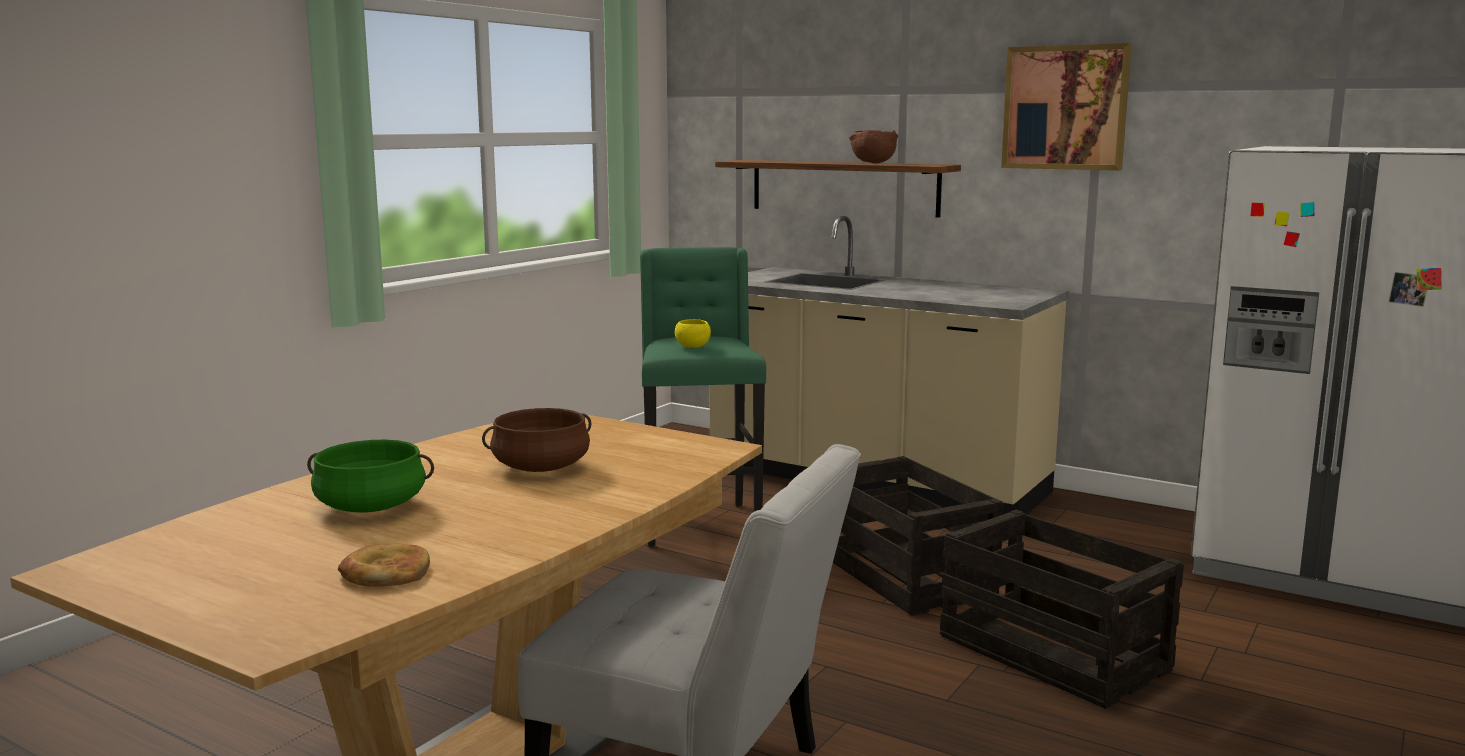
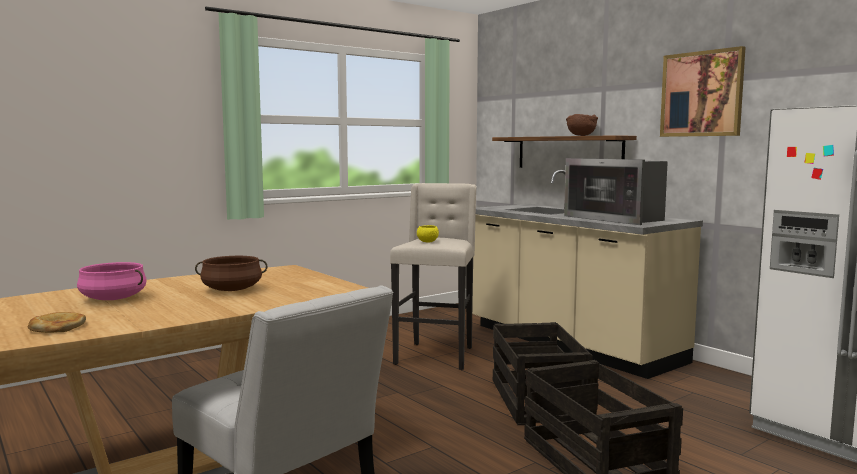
camera: 20 degrees right, 5 degrees down
green cooking pot [307,440,434,513] -> pink cooking pot [77,262,147,300]
green stool [640,247,766,547] -> beige stool [390,183,477,370]
none -> microwave [564,158,668,225]

